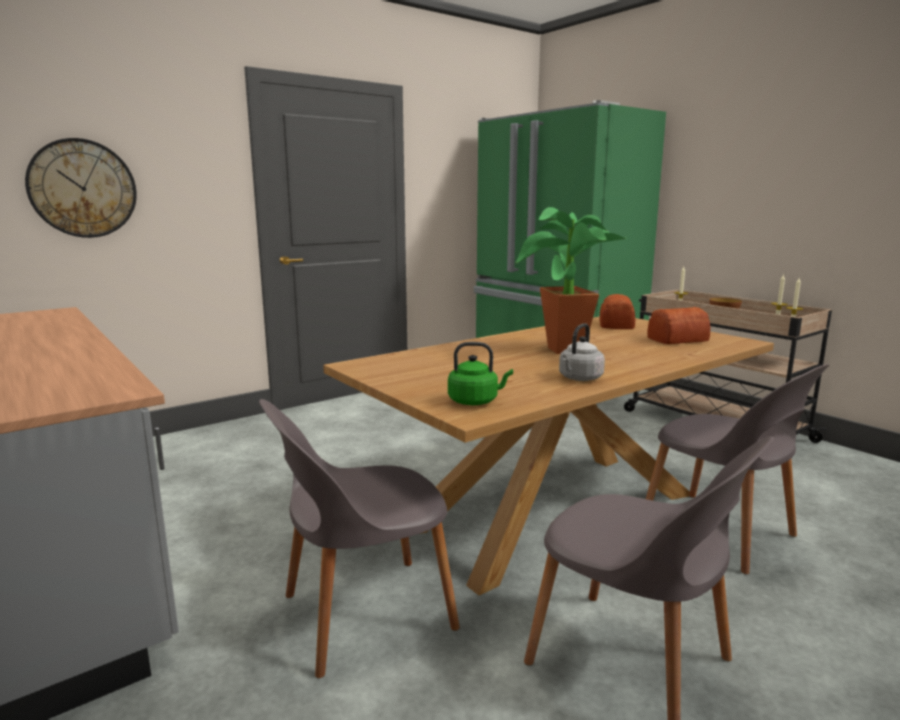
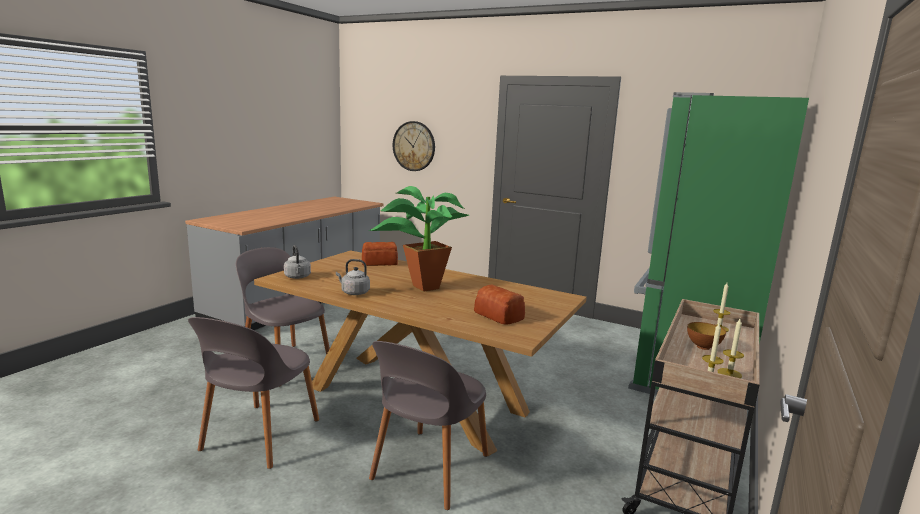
camera: 65 degrees right, 0 degrees up
green kettle [448,342,513,405] -> grey kettle [284,245,311,279]
bread [600,294,635,329] -> bread moved to [362,242,398,266]

